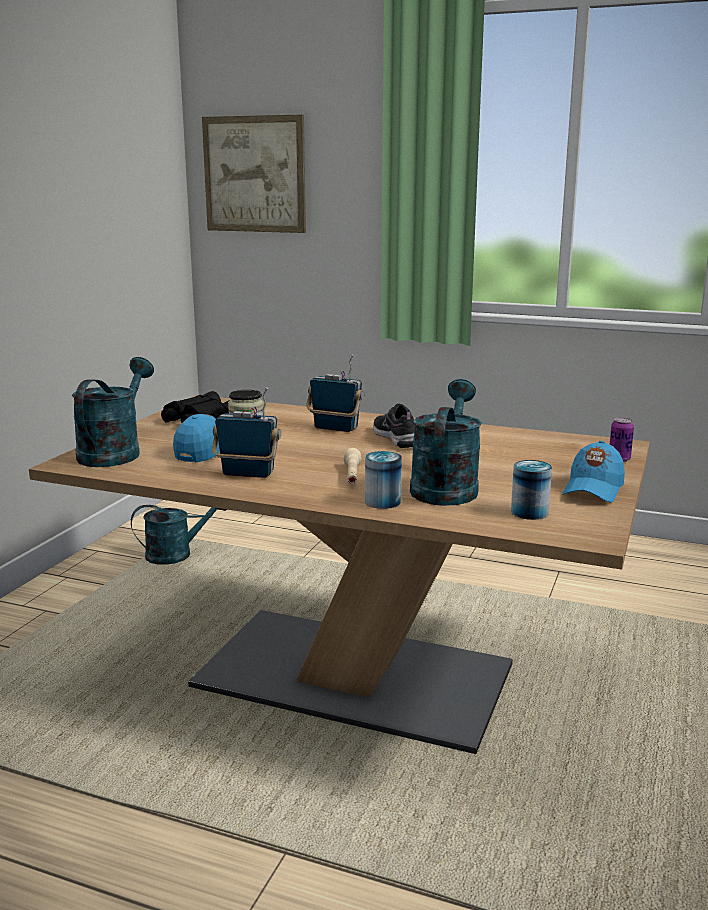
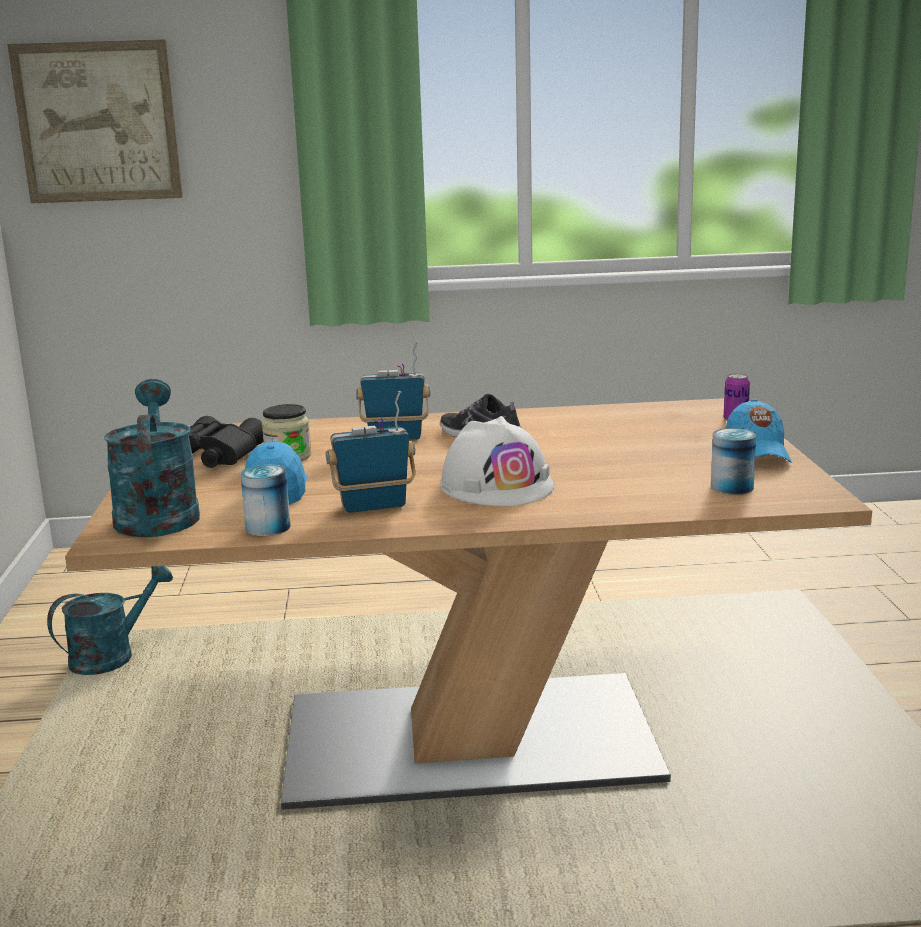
camera: 25 degrees left, 0 degrees up
beige flashlight [344,448,362,484] -> white hard hat [440,416,554,506]
can [365,451,402,509] -> can moved to [240,465,291,536]
turquoise watering can [410,379,482,506] -> none

